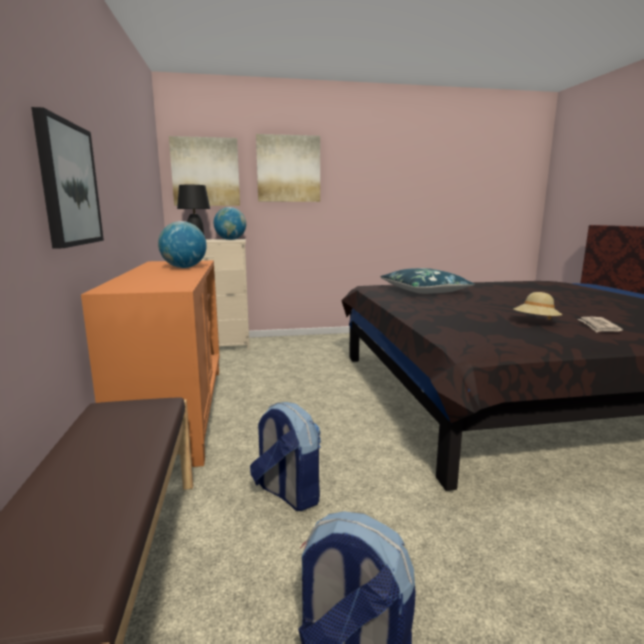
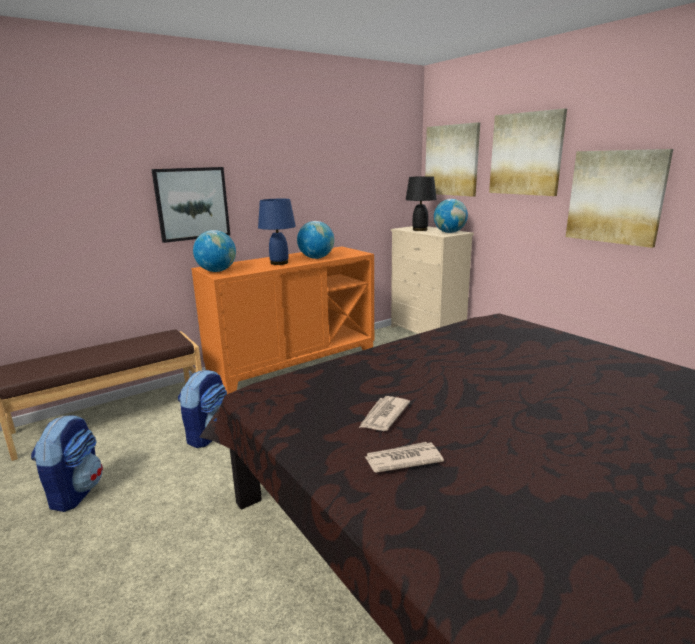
camera: 65 degrees right, 5 degrees up
blue pillow [380,268,475,294] -> none
beige hat [514,292,562,320] -> newspaper [359,396,410,431]
none -> globe [193,230,236,272]
none -> blue table lamp [258,199,296,265]
none -> picture [566,149,673,248]

